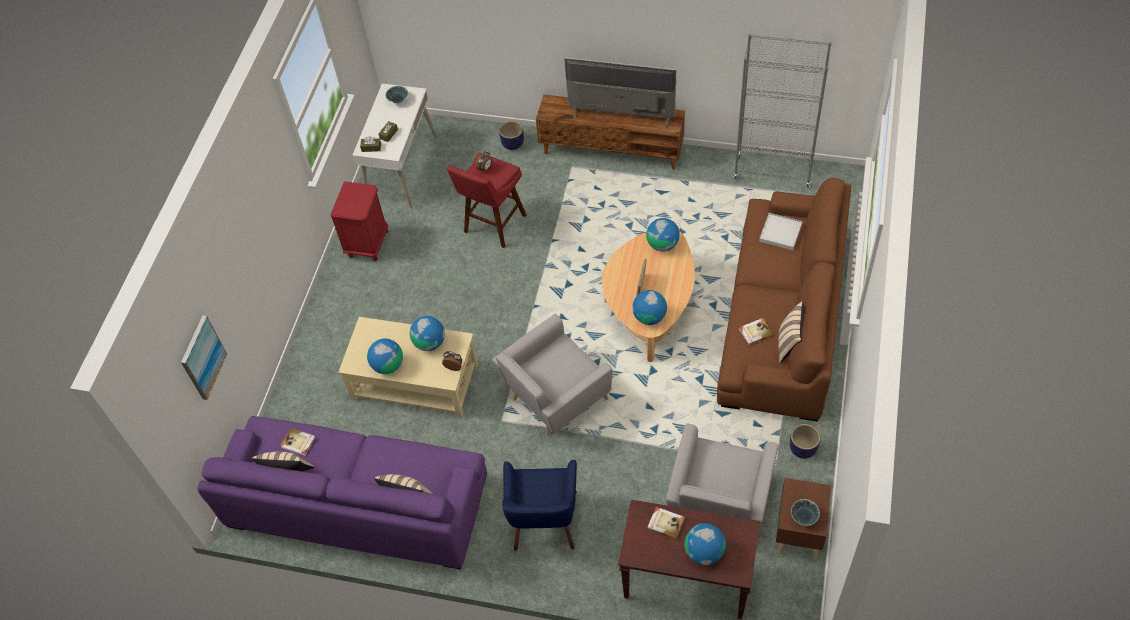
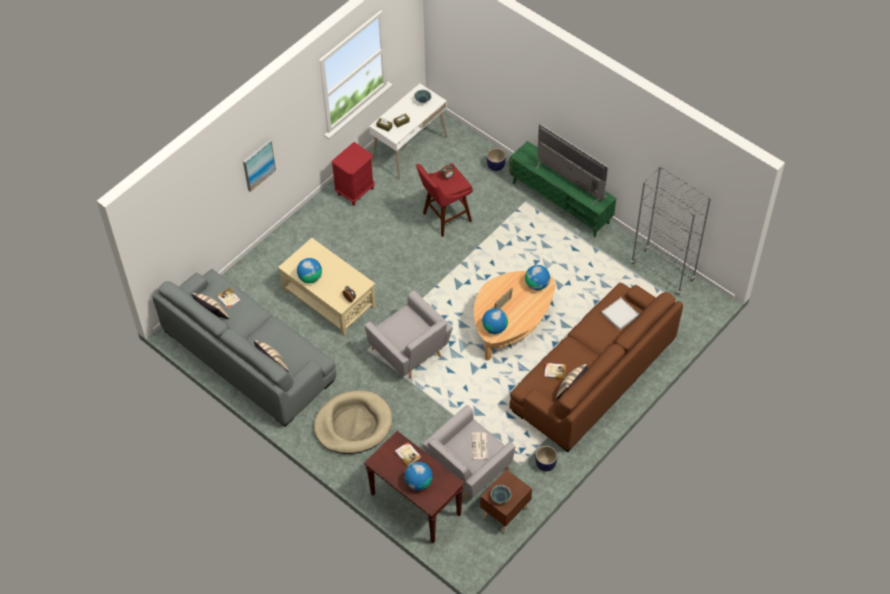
camera: 25 degrees right, 0 degrees up
picture [181,315,227,400] -> picture moved to [243,140,276,192]
purple sofa [197,416,487,570] -> grey sofa [152,269,336,427]
globe [410,316,445,351] -> none
grey armchair [492,314,612,435] -> grey armchair turned 120 degrees counterclockwise [364,290,453,379]
blue armchair [502,460,577,551] -> beige dog bed [314,390,392,454]
brown tv stand [536,95,685,170] -> green tv stand [509,141,616,237]
none -> newspaper [472,433,488,459]

